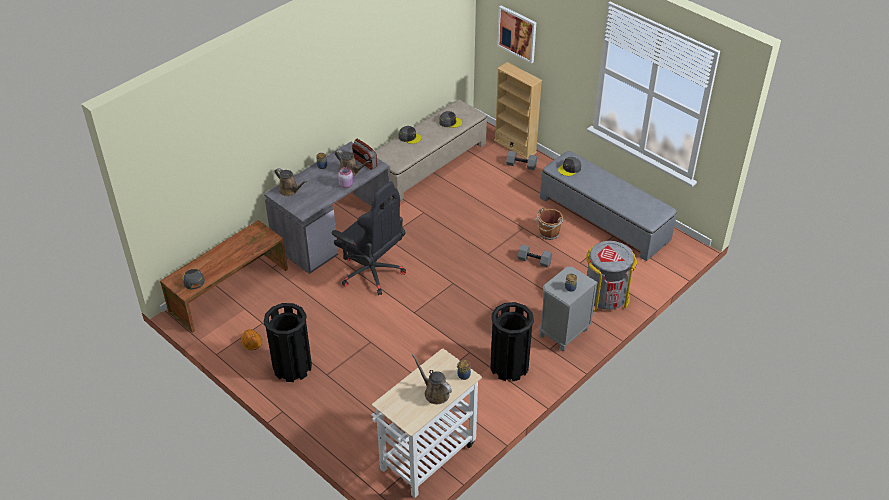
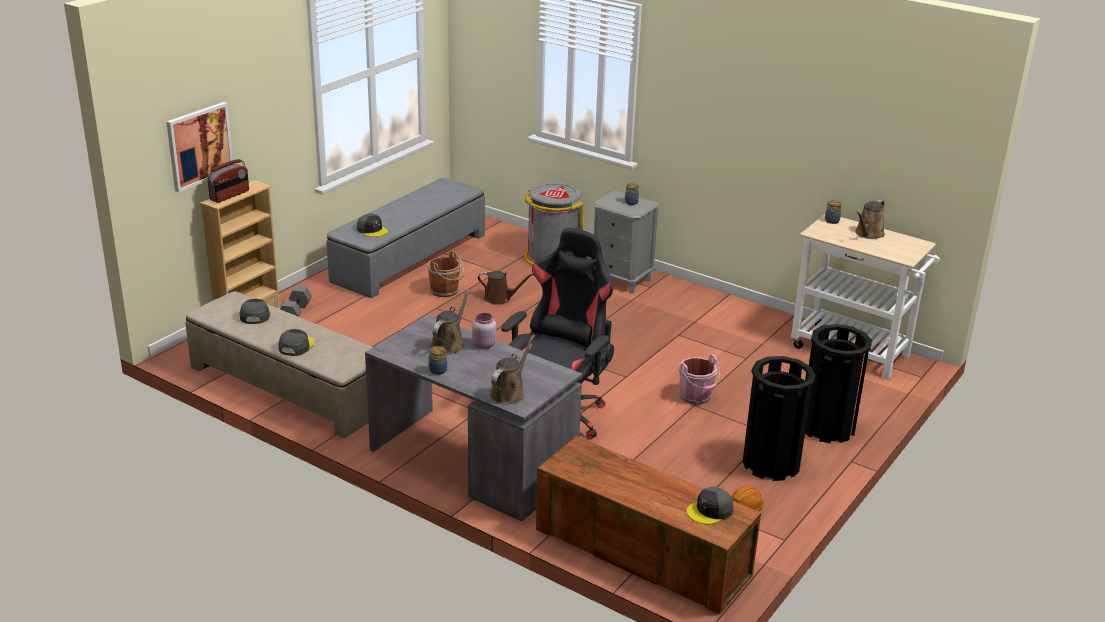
camera: 100 degrees left, 15 degrees down
radio [352,139,377,170] -> radio moved to [208,159,249,203]
black trash can [490,302,534,381] -> black trash can moved to [805,324,872,443]
grey dumbbell [518,244,552,268] -> brown watering can [478,271,533,305]
none -> pink bucket [679,354,720,405]

